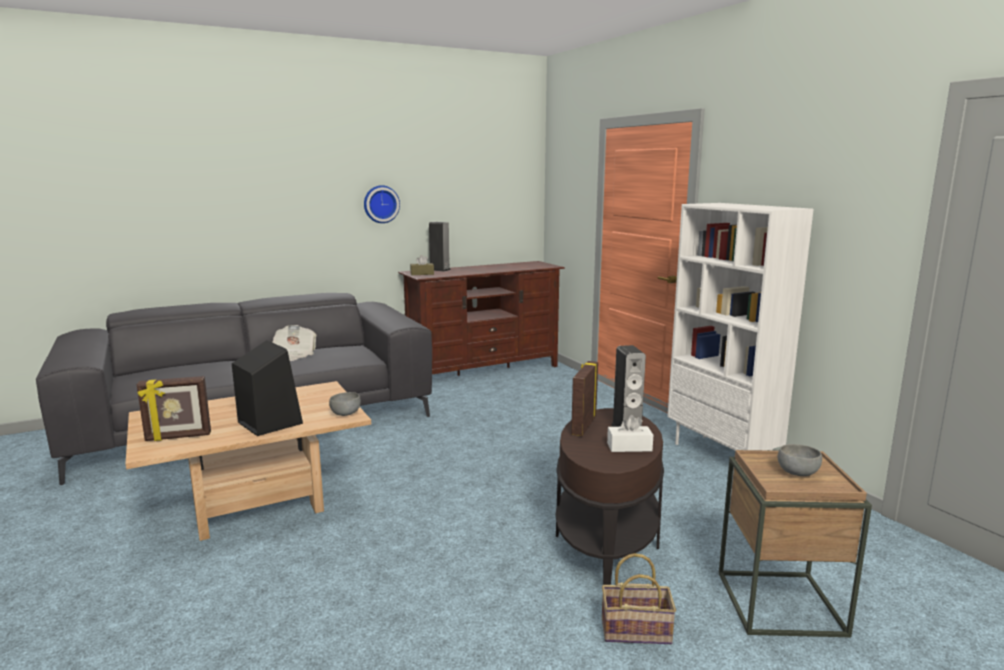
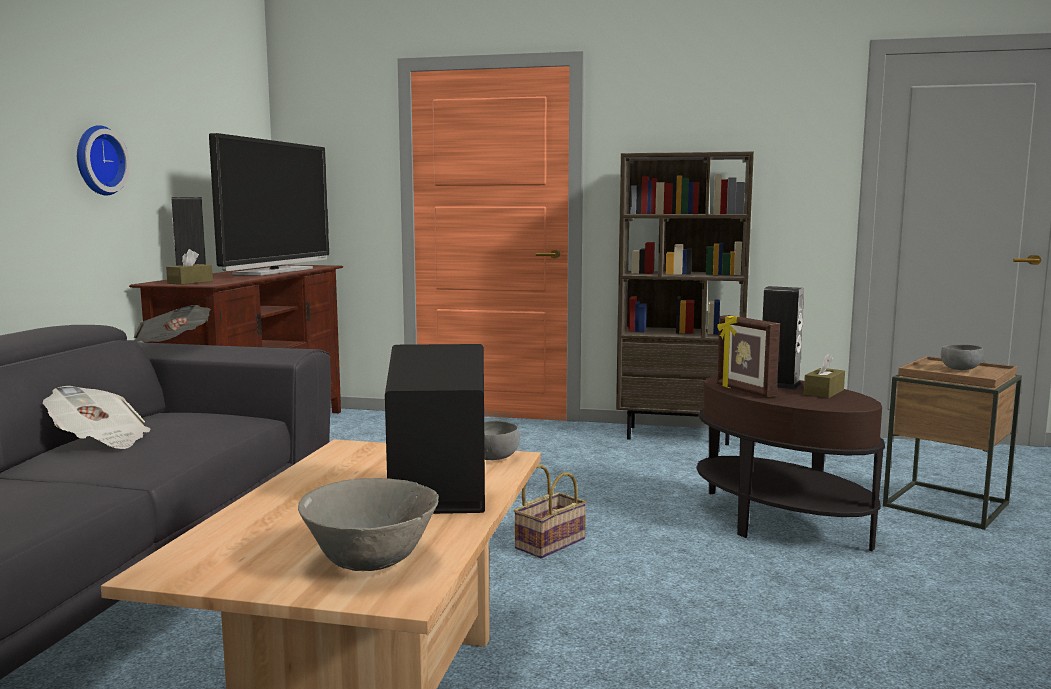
camera: 50 degrees left, 5 degrees down
picture frame [137,376,211,441] -> grey bowl [298,478,439,571]
basket [602,553,676,644] -> basket moved to [513,464,587,558]
white tissue box [607,415,653,452] -> brown tissue box [804,353,845,398]
white bookcase [667,203,814,451] -> brown bookcase [616,151,754,445]
none -> newspaper [134,305,211,342]
none -> television [209,133,329,276]

